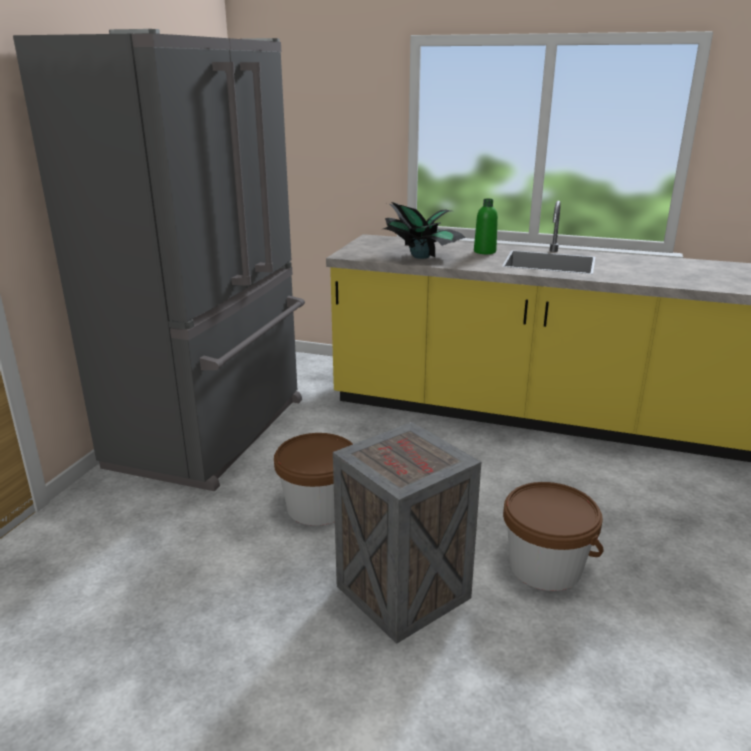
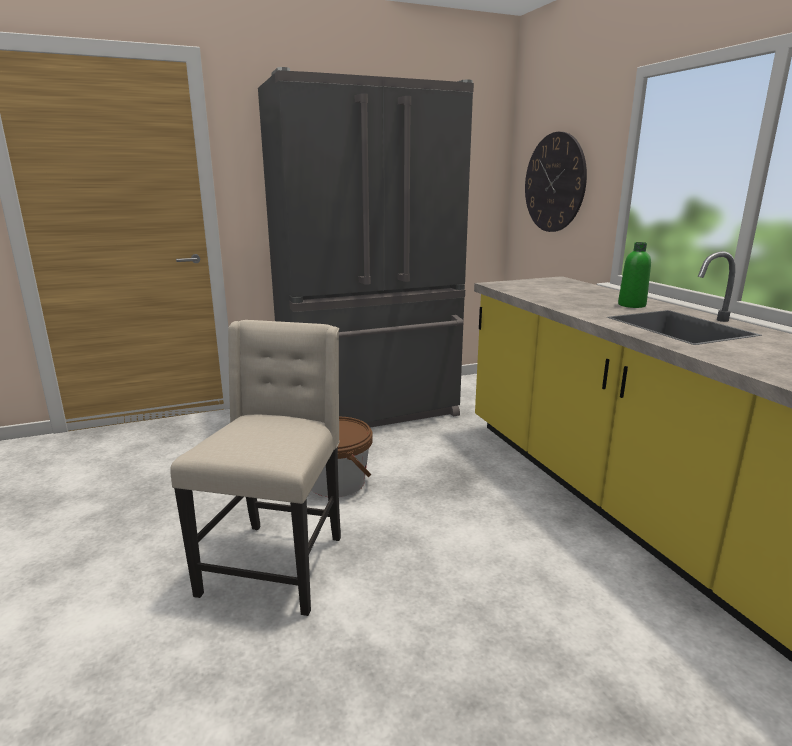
camera: 50 degrees right, 5 degrees down
crate [333,422,481,644] -> beige chair [170,320,341,616]
potted plant [381,202,465,259] -> none
brown bucket [503,482,604,591] -> none
none -> wall clock [525,132,587,232]

